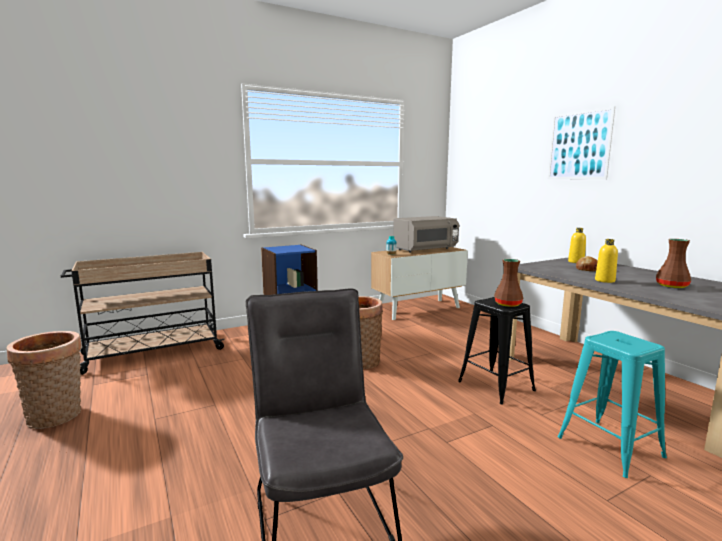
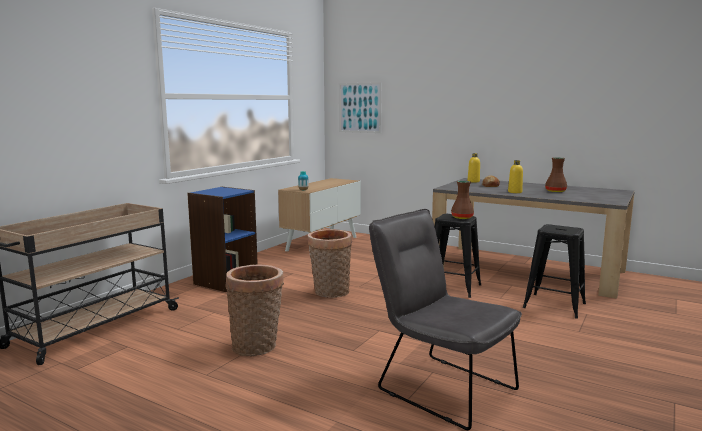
camera: 30 degrees left, 0 degrees up
basket [6,331,82,429] -> basket moved to [225,265,284,356]
grey microwave [393,216,459,253] -> none
picture [548,106,615,179] -> picture moved to [339,82,382,133]
turquoise stool [557,331,667,478] -> black stool [523,224,586,318]

